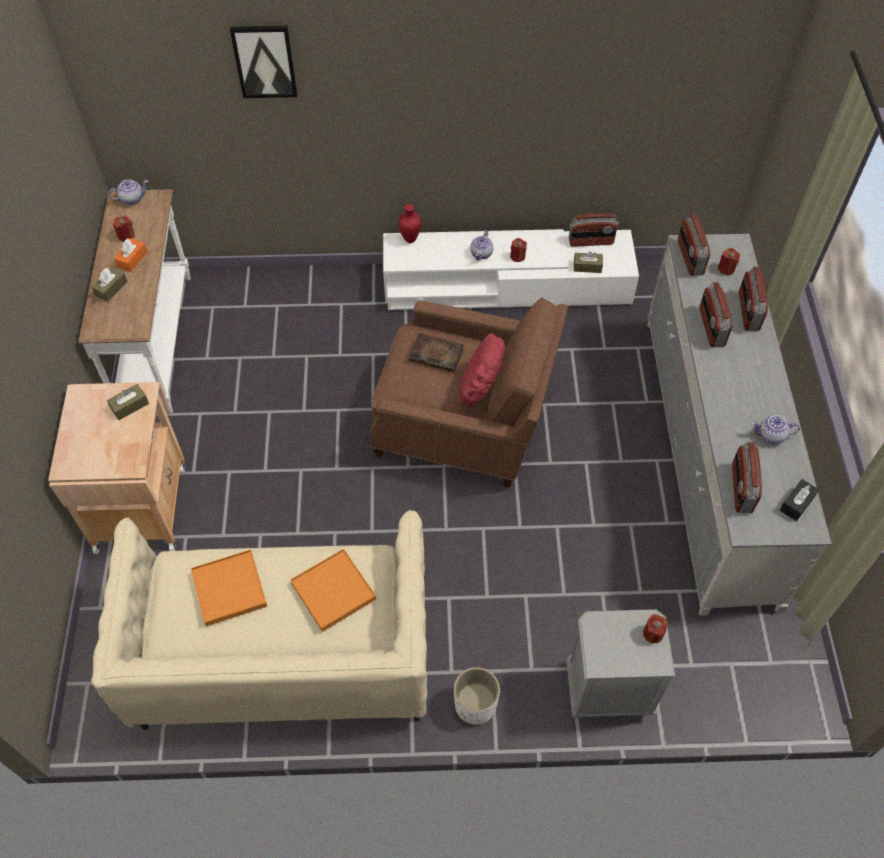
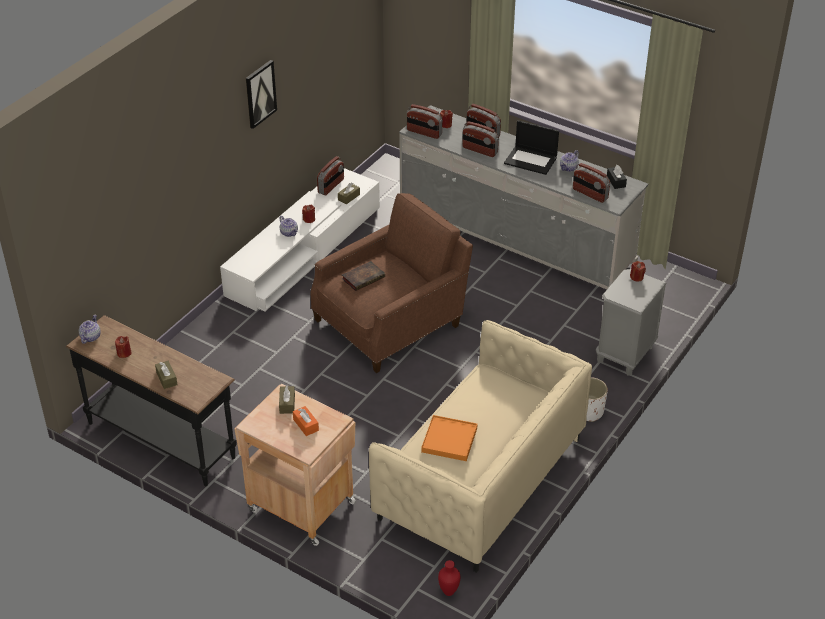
camera: 55 degrees left, 15 degrees down
white console table [79,189,191,413] -> black console table [66,315,237,487]
orange tissue box [114,238,148,272] -> orange tissue box moved to [293,406,319,436]
picture [230,25,297,98] -> picture moved to [246,60,277,129]
orange tray [290,549,376,632] -> none
red vase [399,204,421,243] -> red vase moved to [438,560,460,596]
red pillow [460,333,505,406] -> none
none -> laptop [504,120,559,175]

